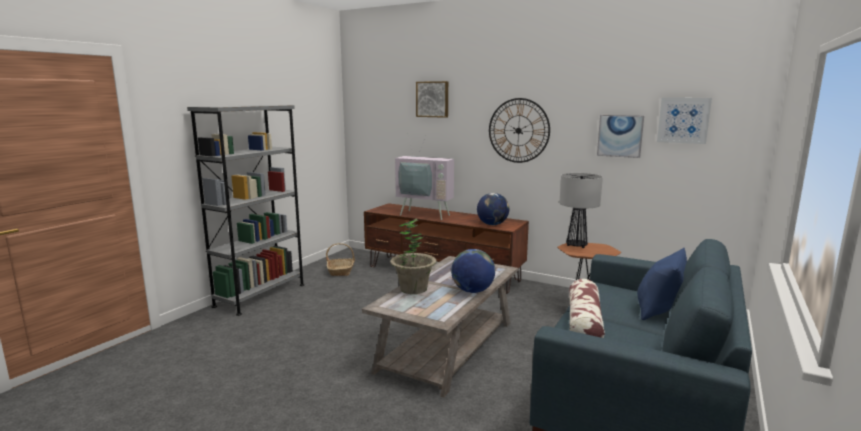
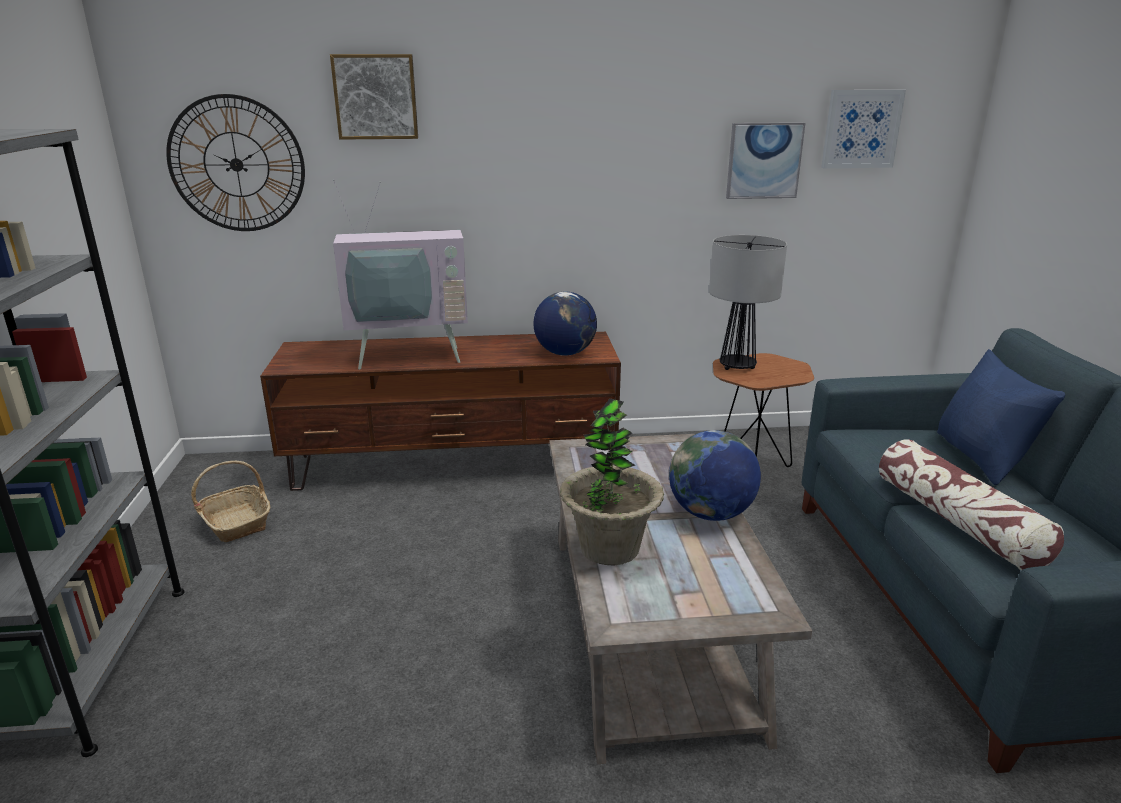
camera: 35 degrees left, 10 degrees up
wall clock [489,98,550,163] -> wall clock moved to [166,94,305,231]

